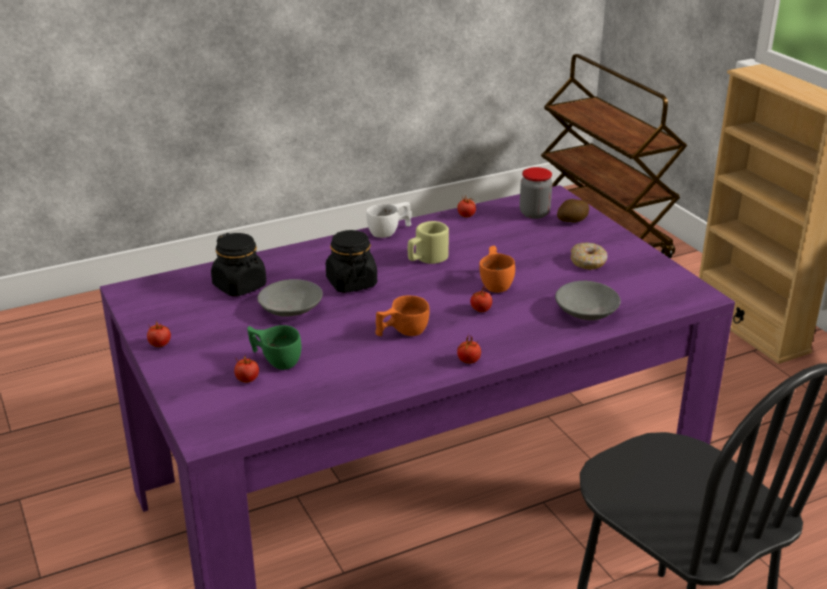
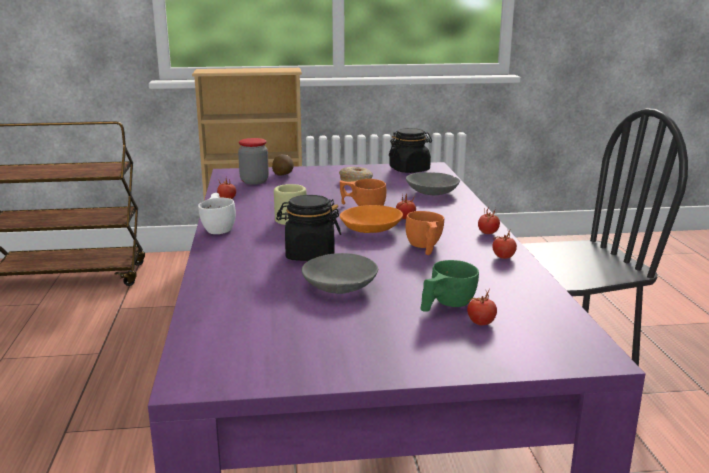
camera: 70 degrees left, 10 degrees down
tomato [147,321,171,347] -> tomato moved to [492,229,517,259]
black jar [211,233,266,297] -> black jar moved to [389,128,432,173]
none -> orange bowl [340,205,403,233]

